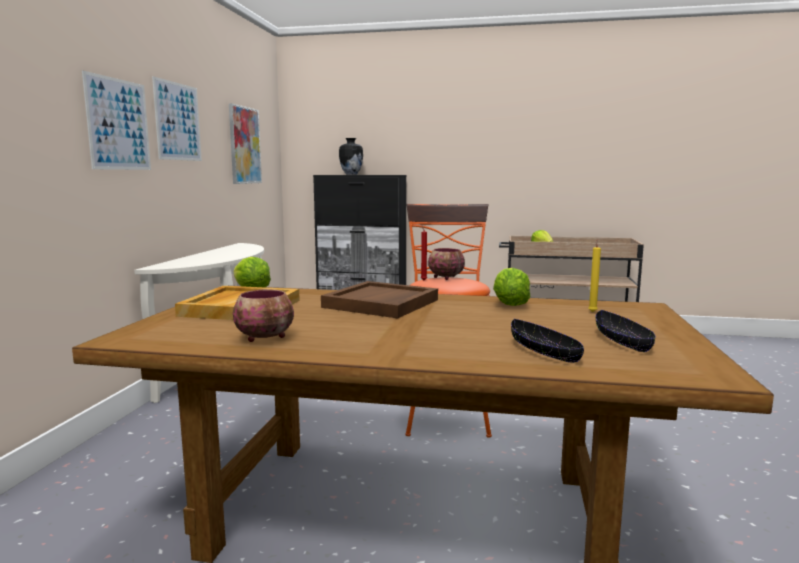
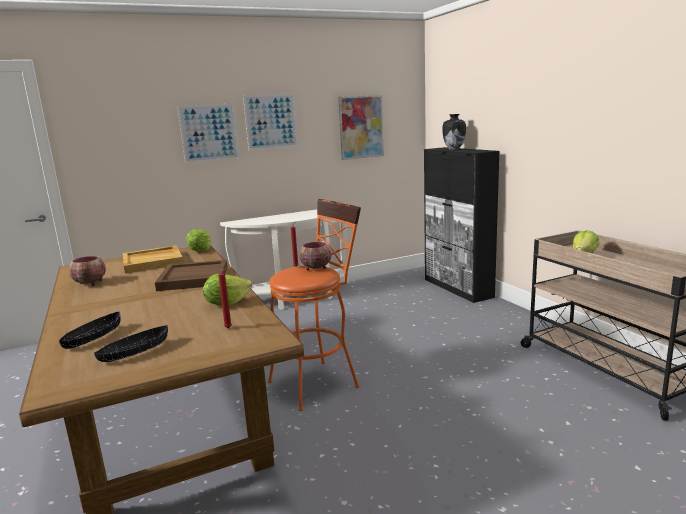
camera: 55 degrees right, 5 degrees up
yellow candle [588,240,601,312] -> red candle [218,267,232,328]

